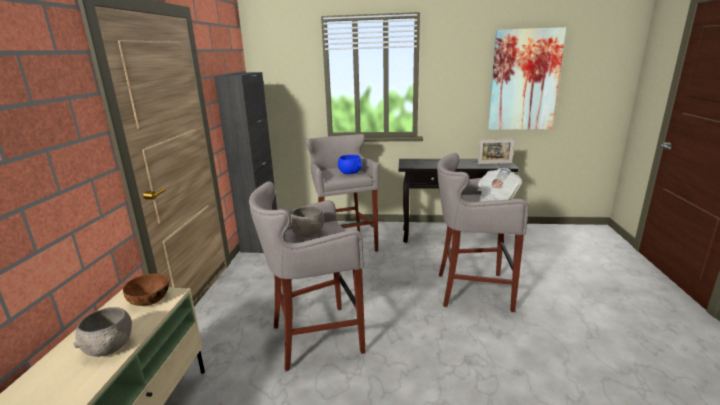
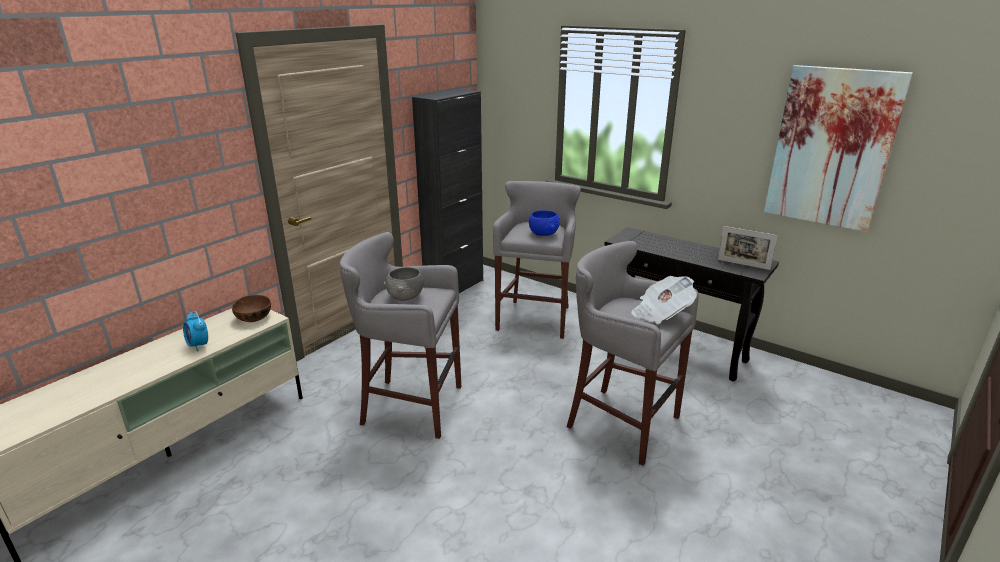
camera: 30 degrees right, 5 degrees up
grey bowl [74,307,132,357] -> alarm clock [183,311,208,352]

